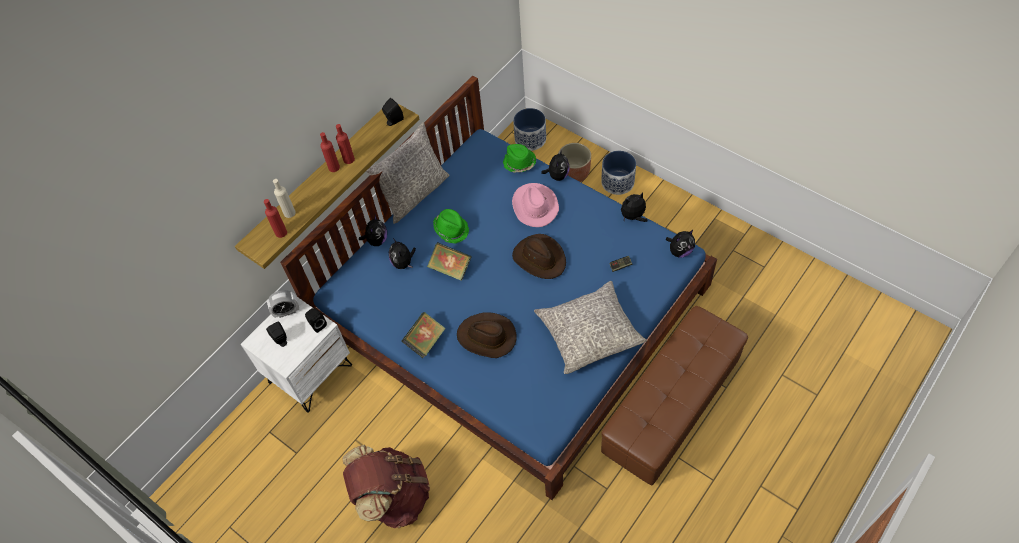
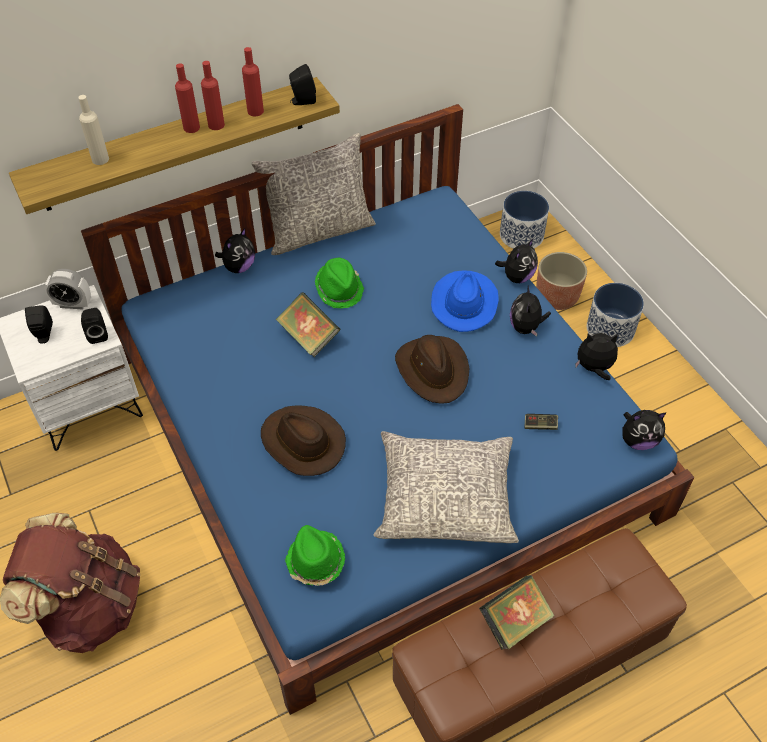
camera: 20 degrees right, 5 degrees down
red bottle [264,199,287,238] -> red bottle moved to [242,47,264,116]
plush toy [389,238,416,269] -> plush toy moved to [510,285,551,337]
book [402,312,446,358] -> book moved to [479,575,555,650]
green hat [503,144,536,173] -> green hat moved to [285,525,345,586]
pink hat [512,183,559,227] -> blue hat [431,270,499,332]

